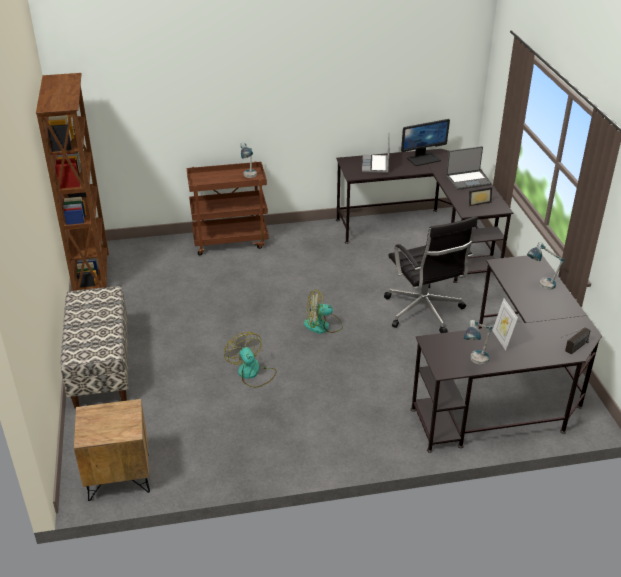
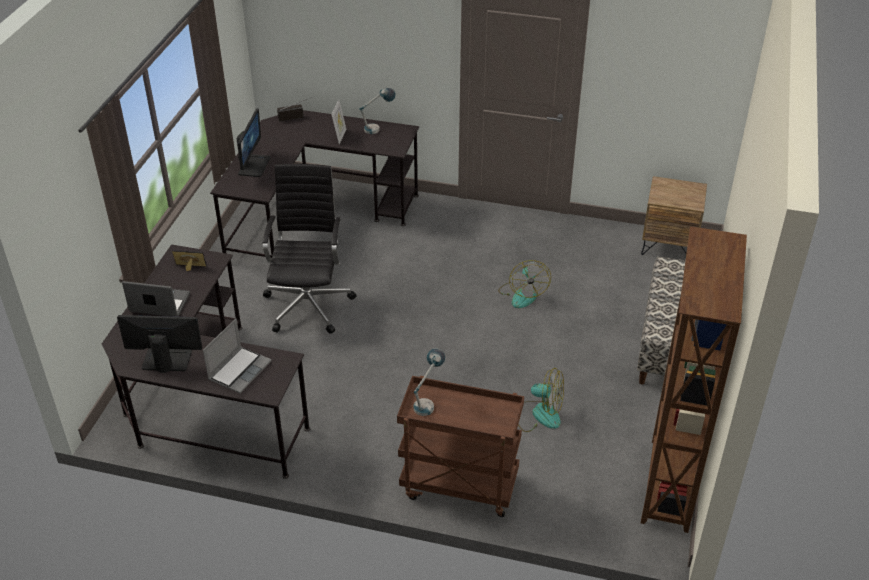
camera: 155 degrees left, 5 degrees up
fan [304,289,343,334] -> fan moved to [518,368,564,432]
table lamp [527,242,564,290] -> monitor [237,109,270,177]

